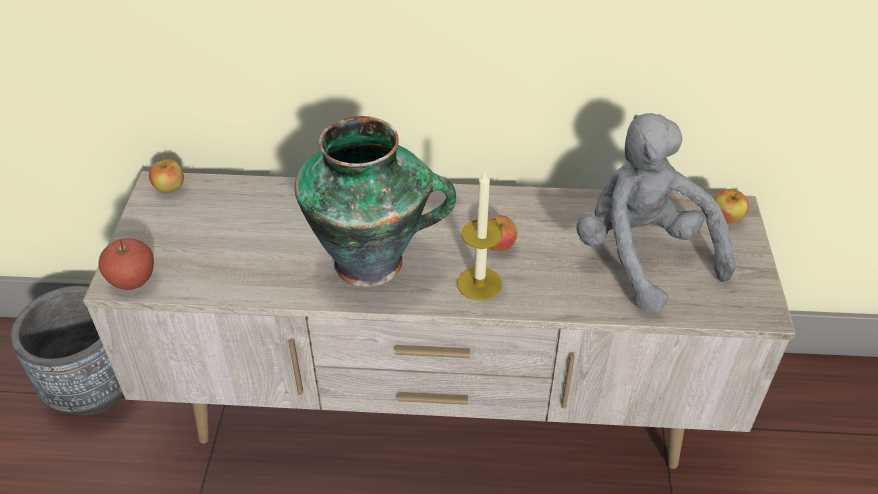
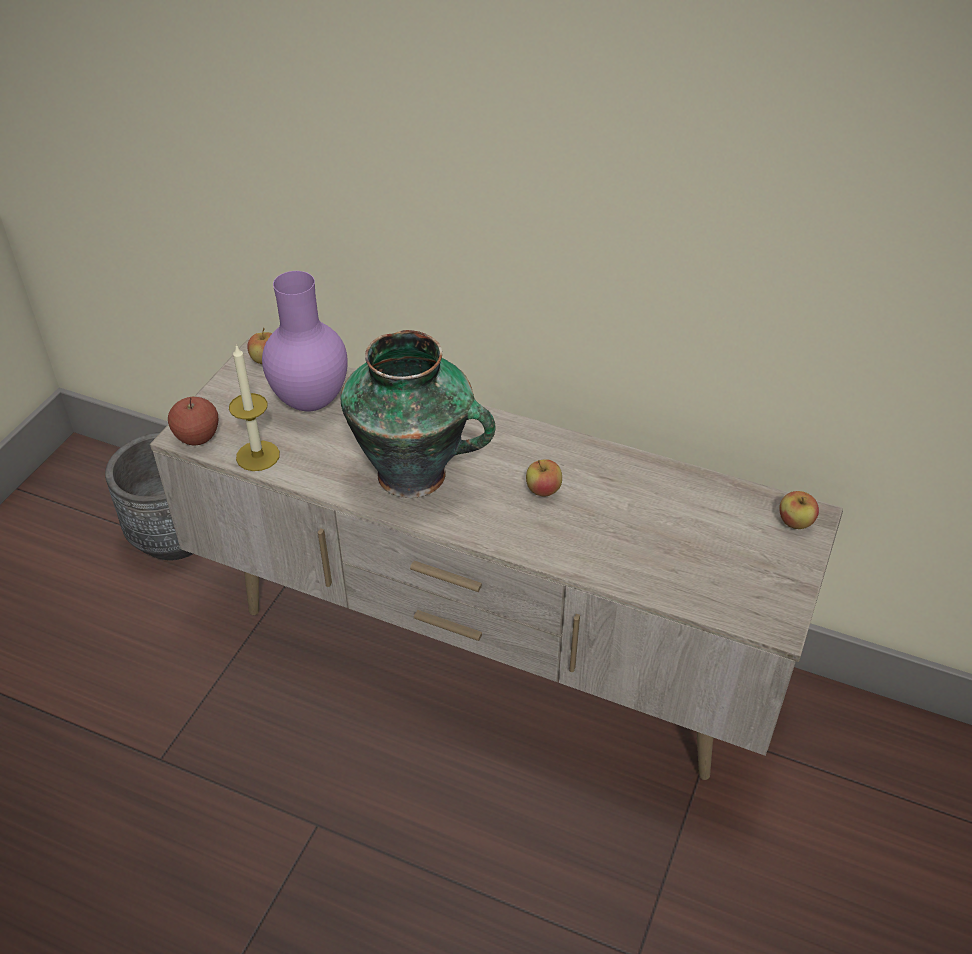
camera: 20 degrees right, 0 degrees up
candle [457,171,502,300] -> candle moved to [229,344,280,471]
grey plush toy [576,113,735,314] -> none
none -> purple vase [262,271,348,411]

